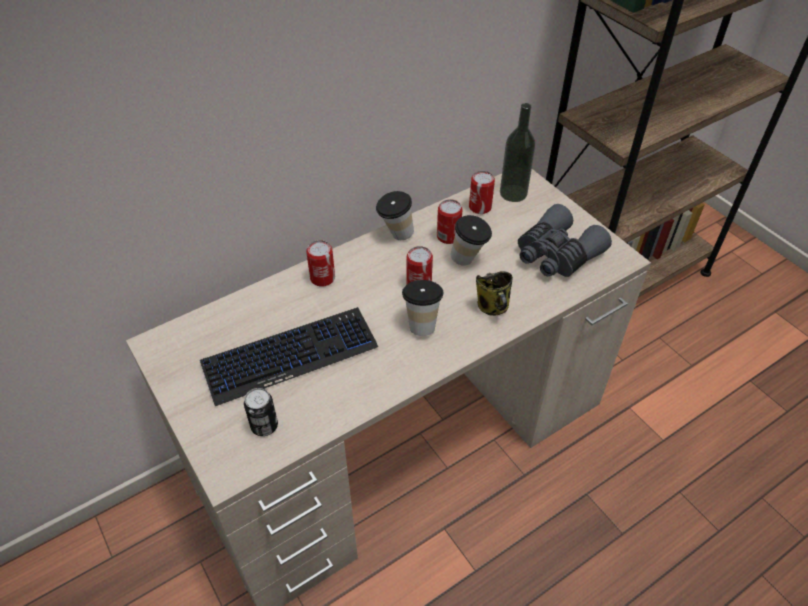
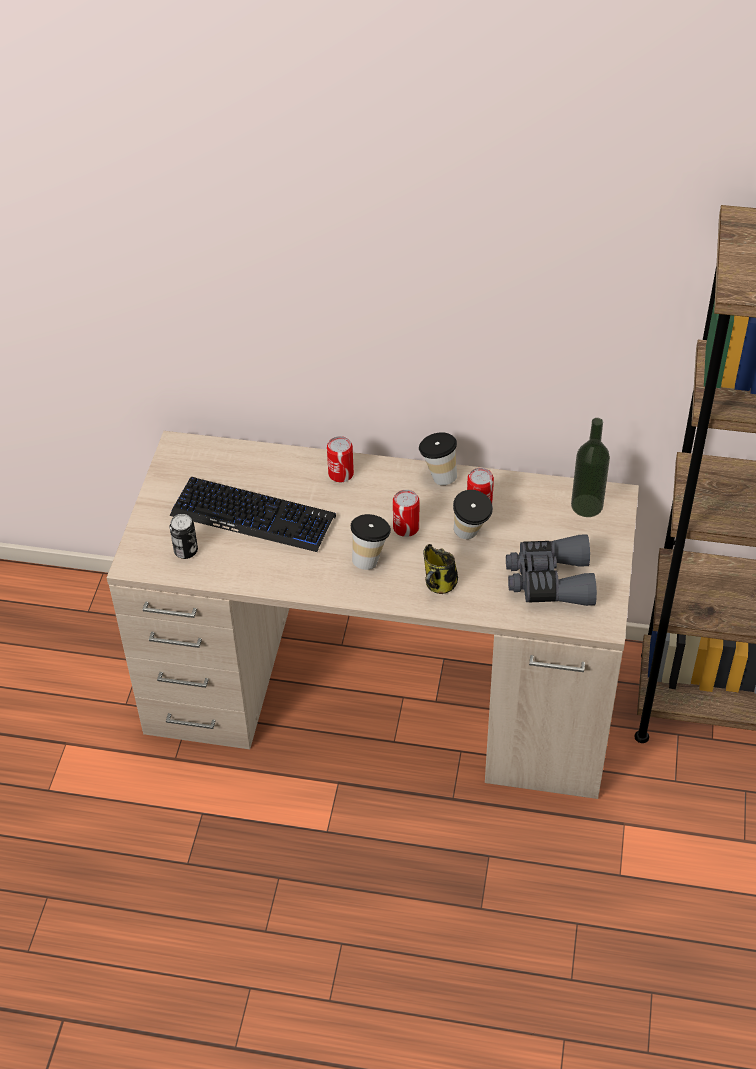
camera: 45 degrees right, 0 degrees up
can [469,171,495,214] -> none

